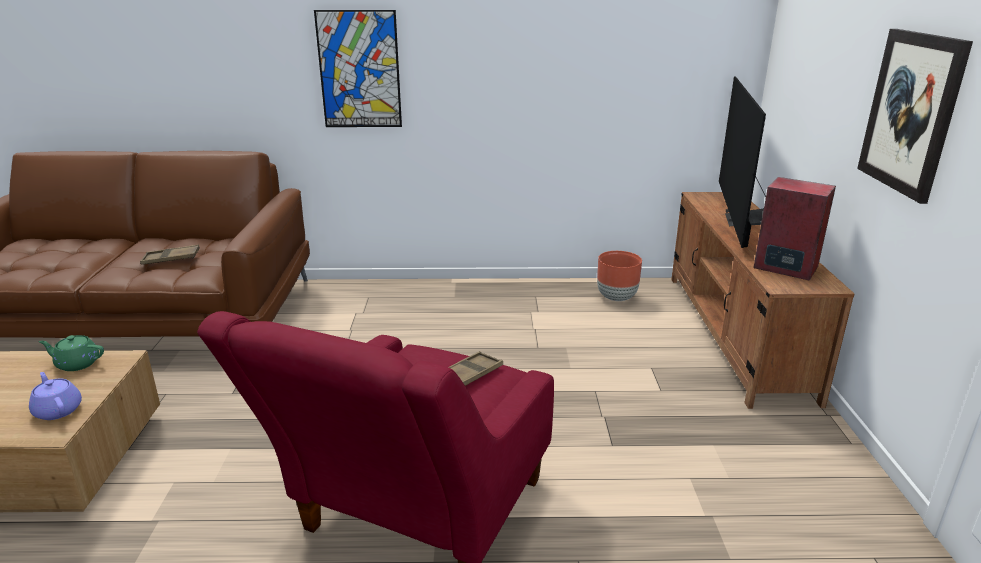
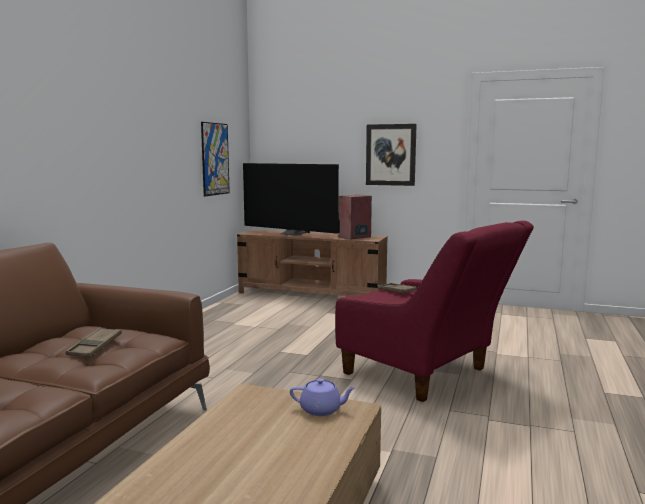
camera: 70 degrees left, 15 degrees down
purple teapot [29,372,82,420] -> purple teapot turned 150 degrees counterclockwise [290,378,356,416]
green teapot [39,335,104,371] -> none
picture [314,10,402,127] -> picture moved to [201,122,230,197]
brown planter [597,251,642,301] -> none

